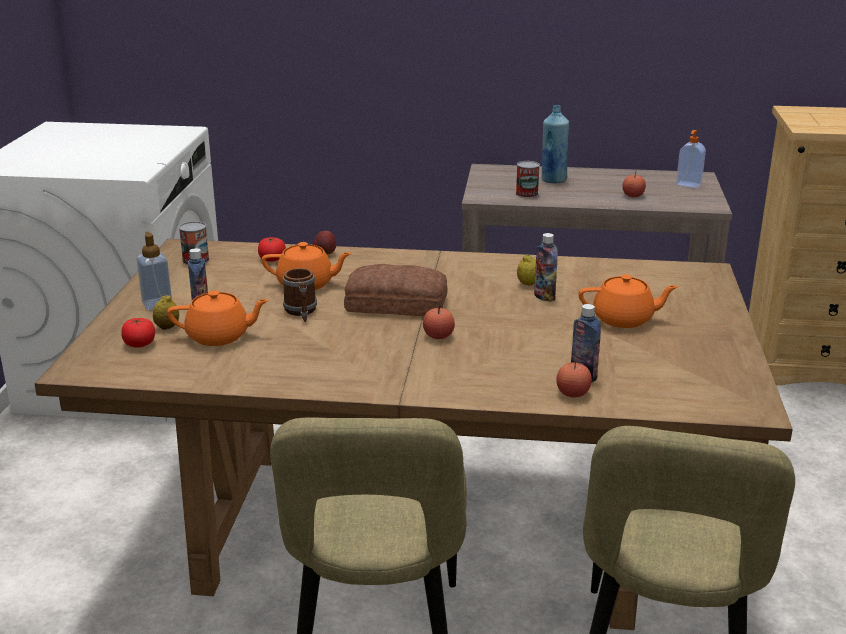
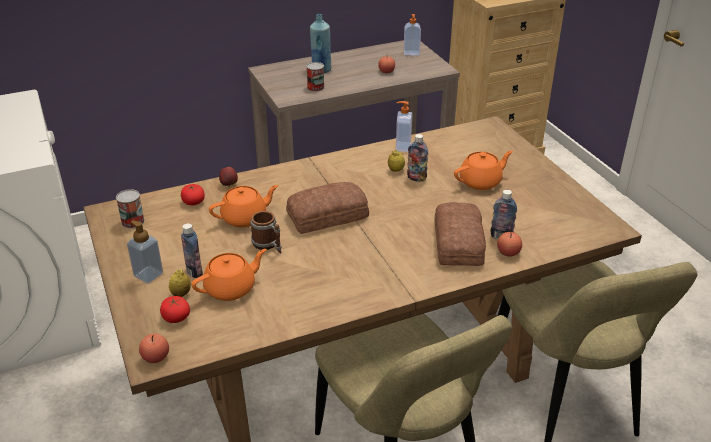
camera: 30 degrees left, 10 degrees up
apple [423,305,455,339] -> apple moved to [139,334,169,363]
none -> soap dispenser [396,101,412,152]
none -> bread [435,202,486,266]

